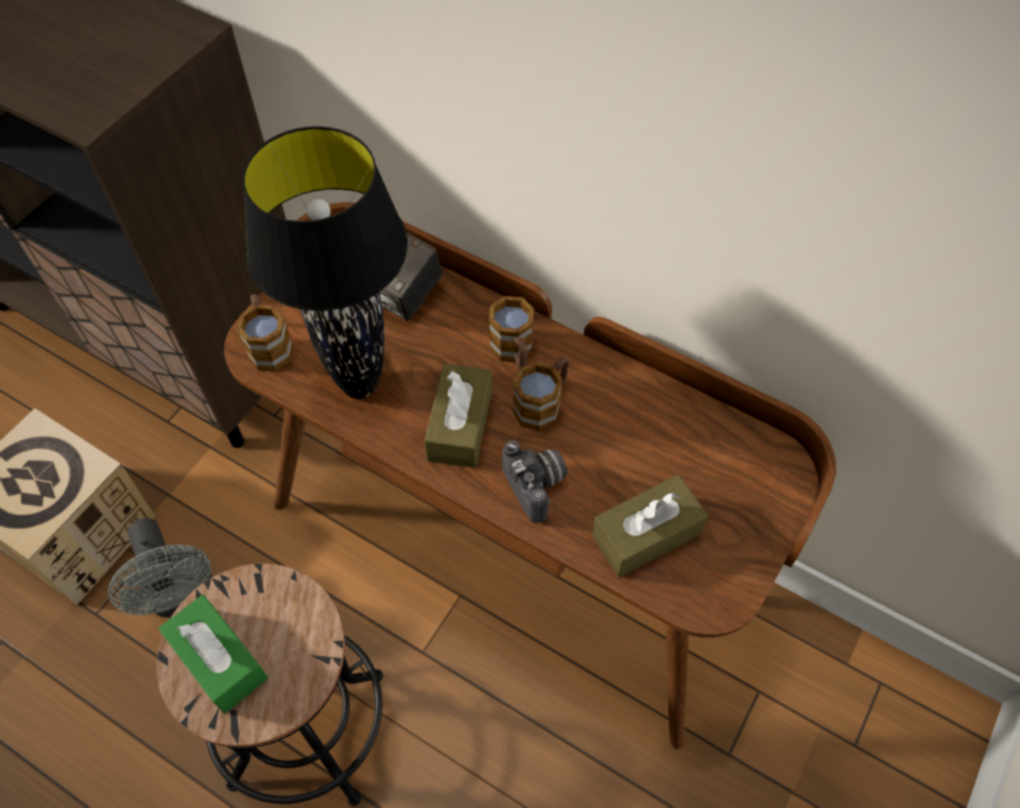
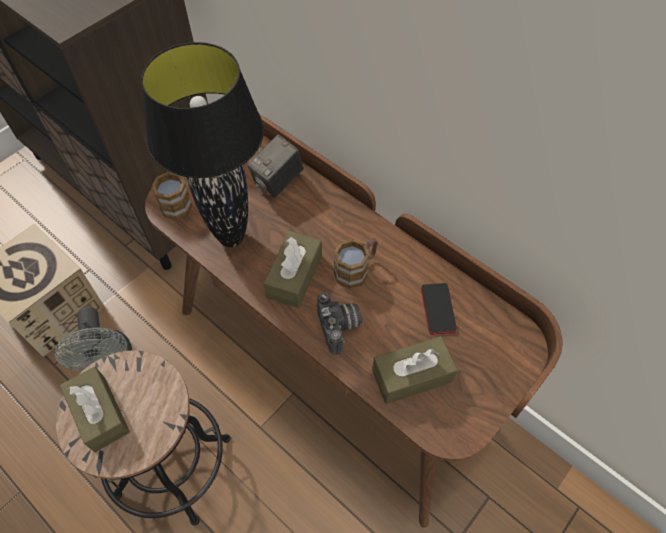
camera: 10 degrees right, 0 degrees up
green tissue box [159,595,268,713] -> brown tissue box [60,367,130,452]
mug [489,296,534,369] -> none
none -> phone [421,283,457,335]

